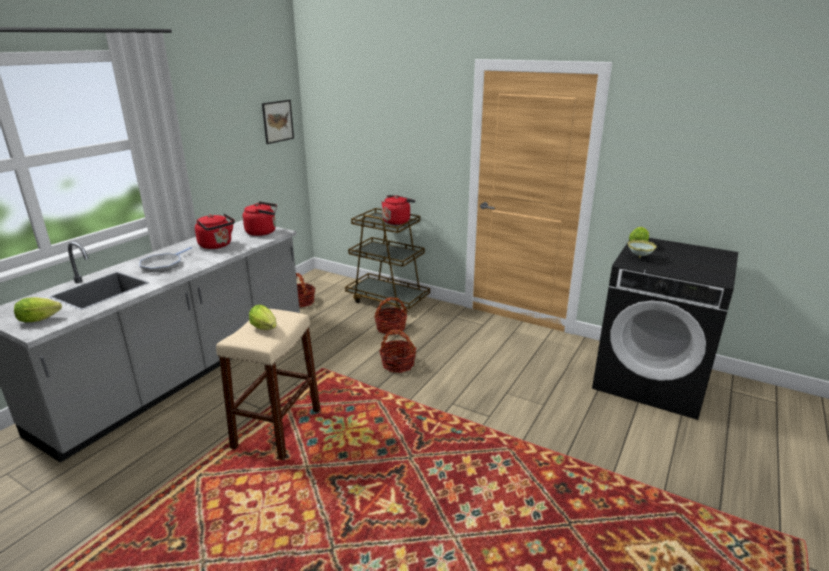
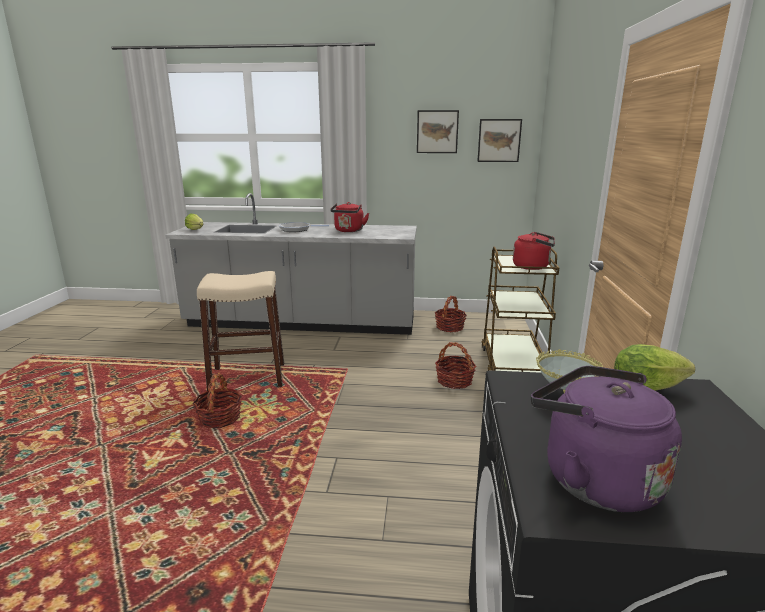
camera: 65 degrees right, 5 degrees down
red kettle [242,201,277,236] -> none
lettuce [249,305,277,330] -> none
basket [379,330,417,373] -> basket moved to [193,372,242,428]
none -> picture [417,110,459,153]
none -> purple kettle [531,366,682,512]

